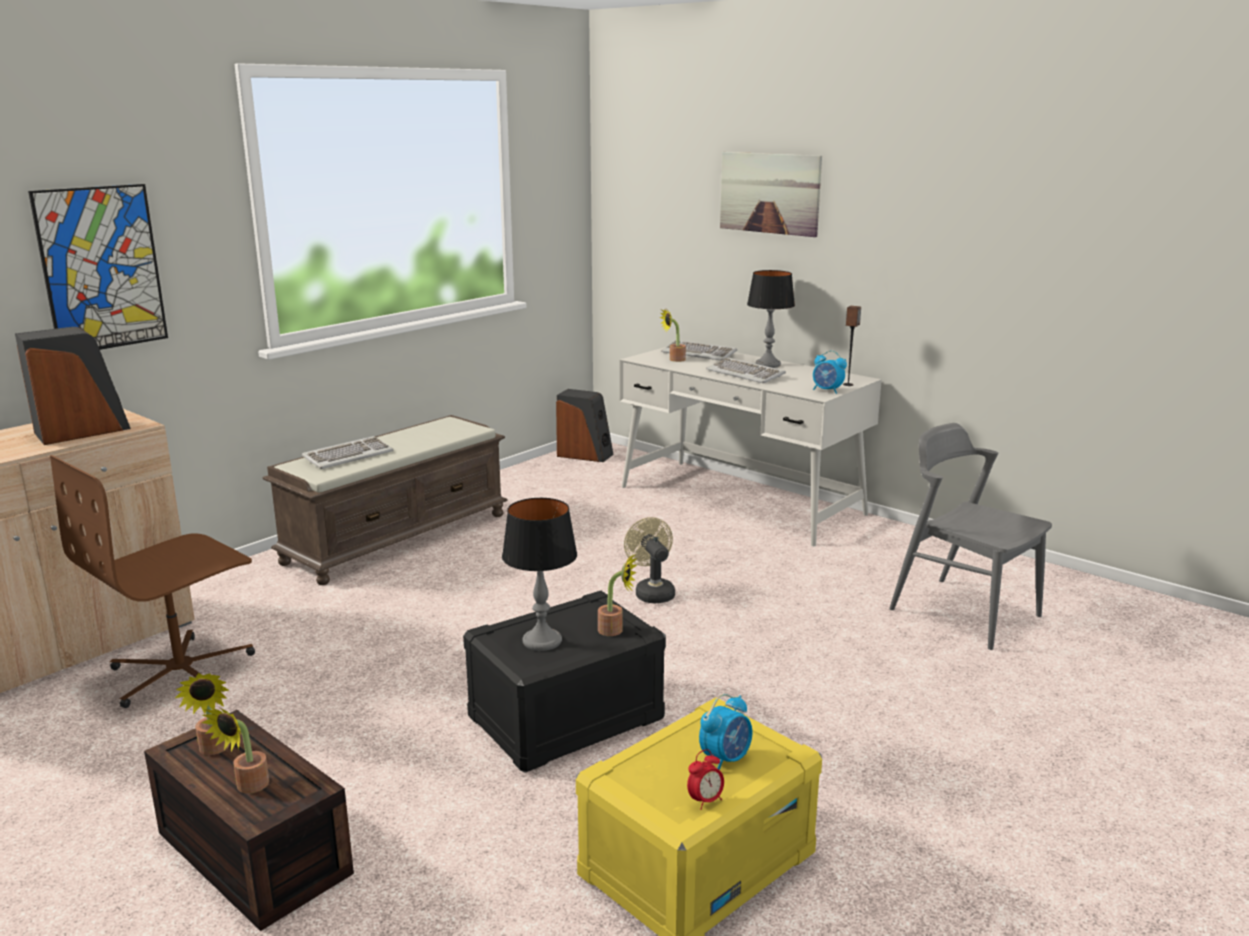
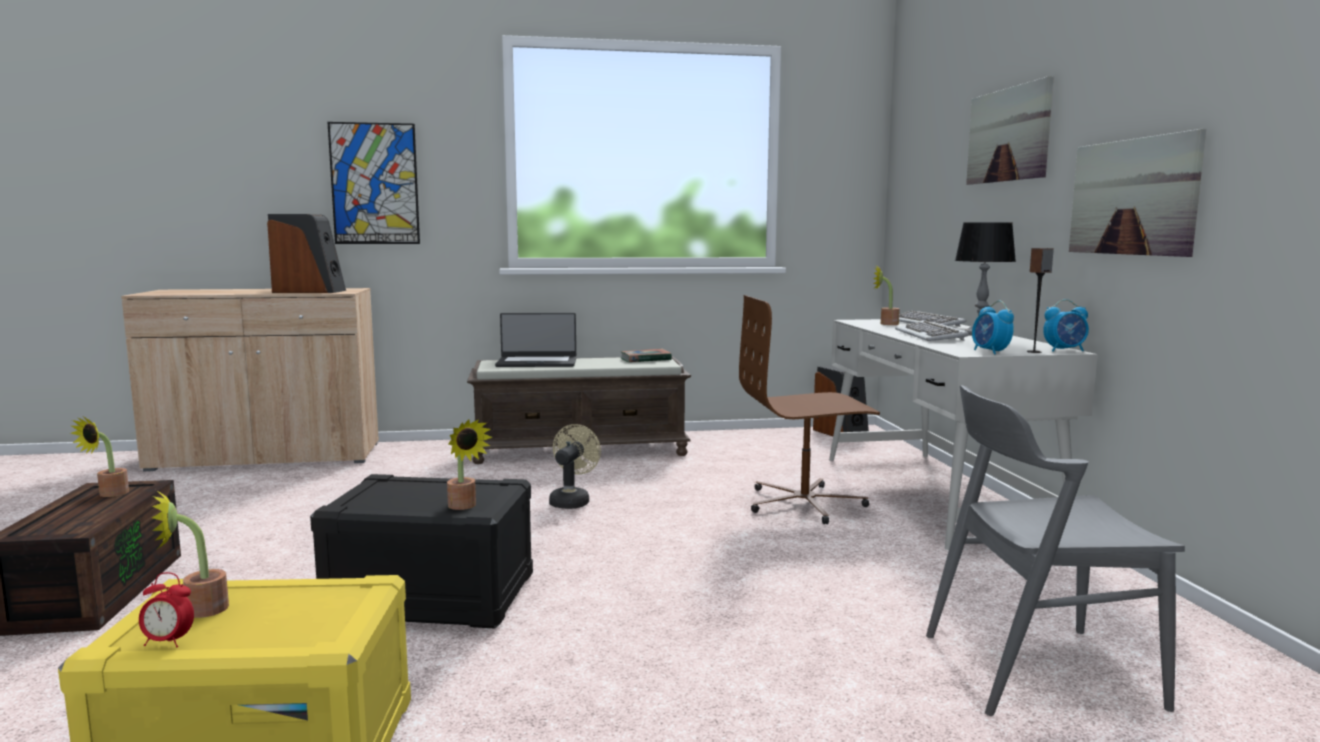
camera: 40 degrees right, 10 degrees down
brown office chair [50,455,255,708] -> brown office chair moved to [739,295,880,524]
potted plant [202,708,269,794] -> potted plant moved to [152,490,229,618]
keyboard [302,436,394,469] -> laptop [495,313,576,367]
table lamp [502,498,577,651] -> none
beige fan [624,517,675,603] -> beige fan moved to [549,424,601,509]
alarm clock [699,694,753,770] -> alarm clock moved to [1043,299,1089,351]
grey chair [889,423,1052,650] -> grey chair turned 90 degrees counterclockwise [926,385,1185,716]
none -> book [620,349,672,362]
none -> picture [1069,129,1206,257]

